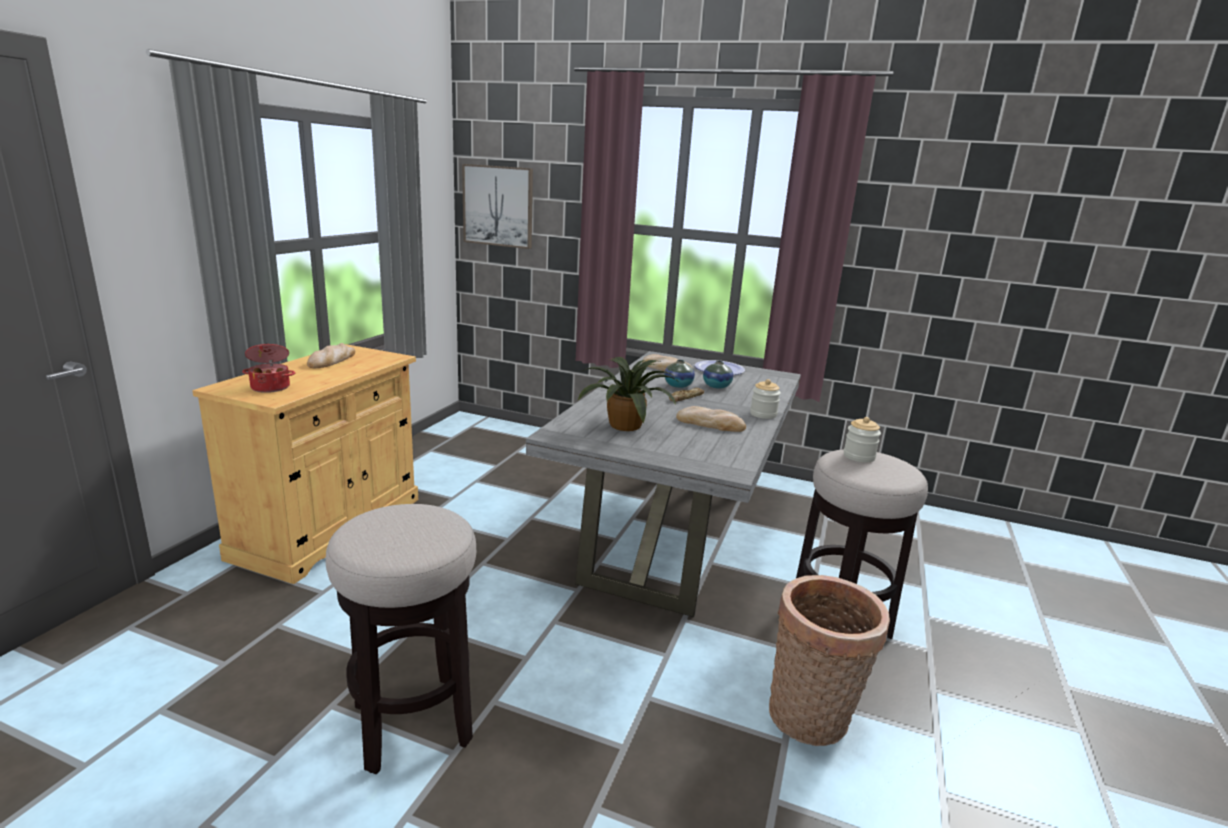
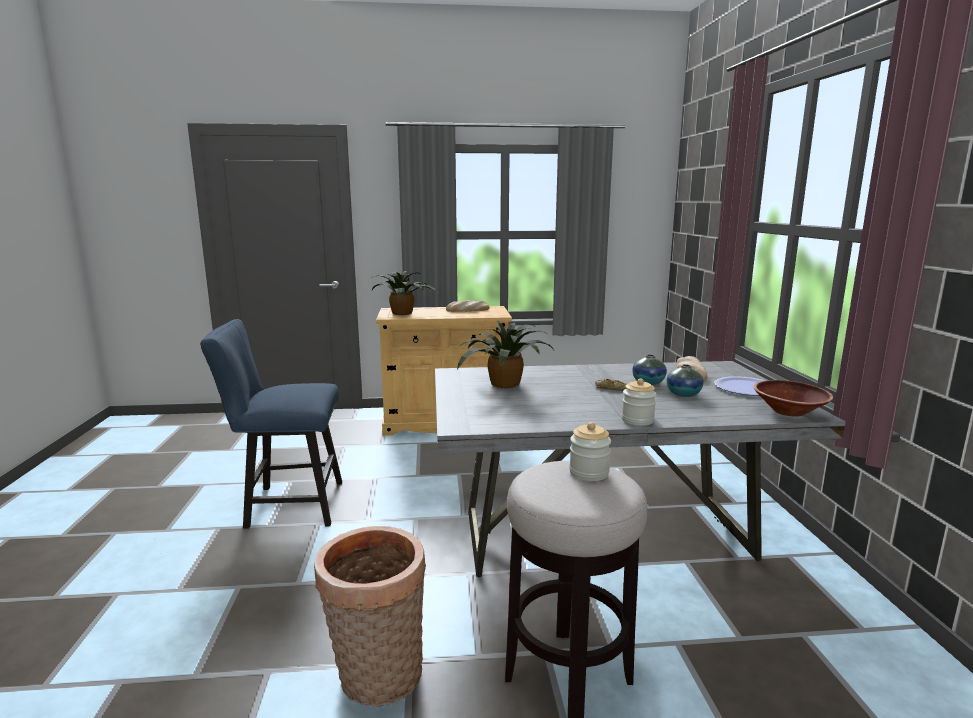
camera: 65 degrees right, 5 degrees down
cooking pot [242,343,295,393] -> potted plant [372,271,441,315]
stool [326,504,476,775] -> blue chair [200,319,342,529]
picture [462,164,533,249] -> none
bread [676,406,746,432] -> none
none -> brown bowl [753,380,833,416]

